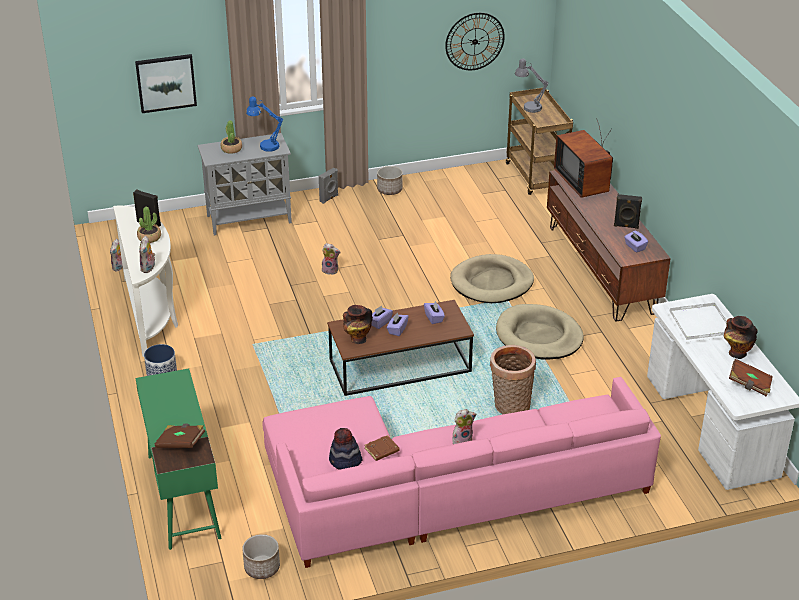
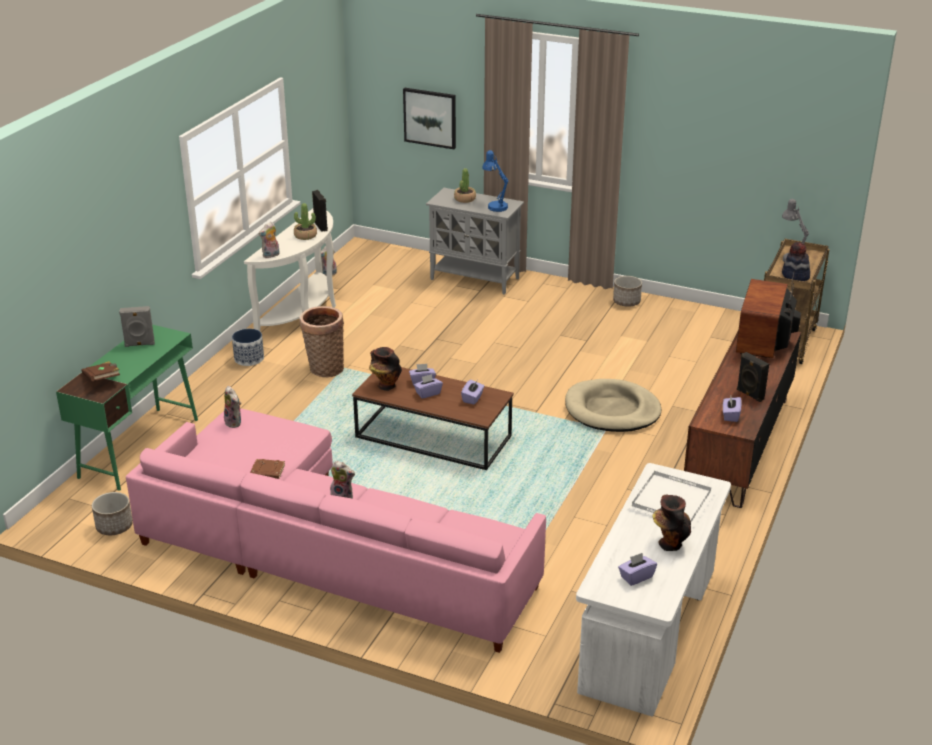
camera: 40 degrees right, 5 degrees down
grey speaker [319,168,338,204] -> grey speaker moved to [119,306,155,347]
plush toy [322,243,340,275] -> plush toy moved to [224,386,241,428]
hat [329,428,362,470] -> hat moved to [782,242,810,281]
wall clock [445,13,505,70] -> none
basket [490,345,536,414] -> basket moved to [299,306,344,377]
beige dog bed [496,304,584,360] -> none
brown book [729,359,773,397] -> purple tissue box [618,553,657,586]

